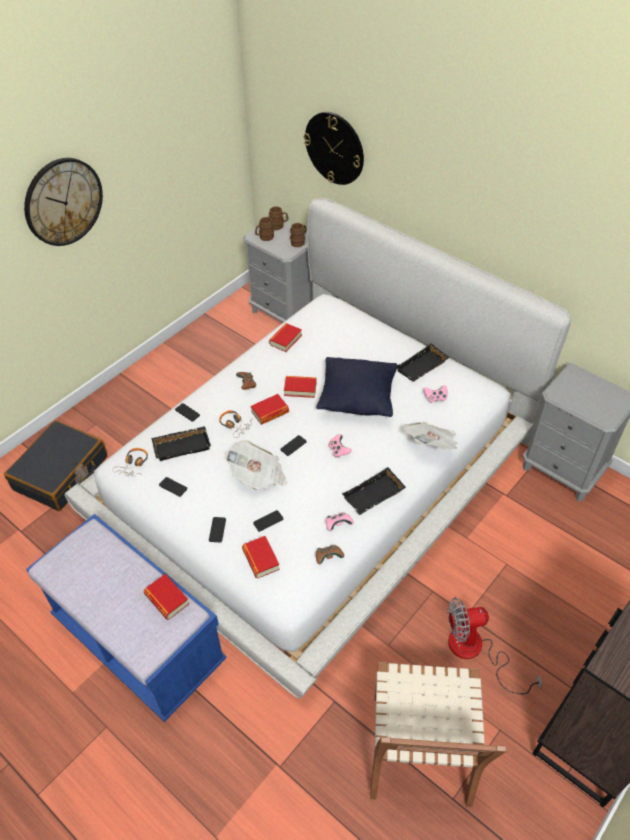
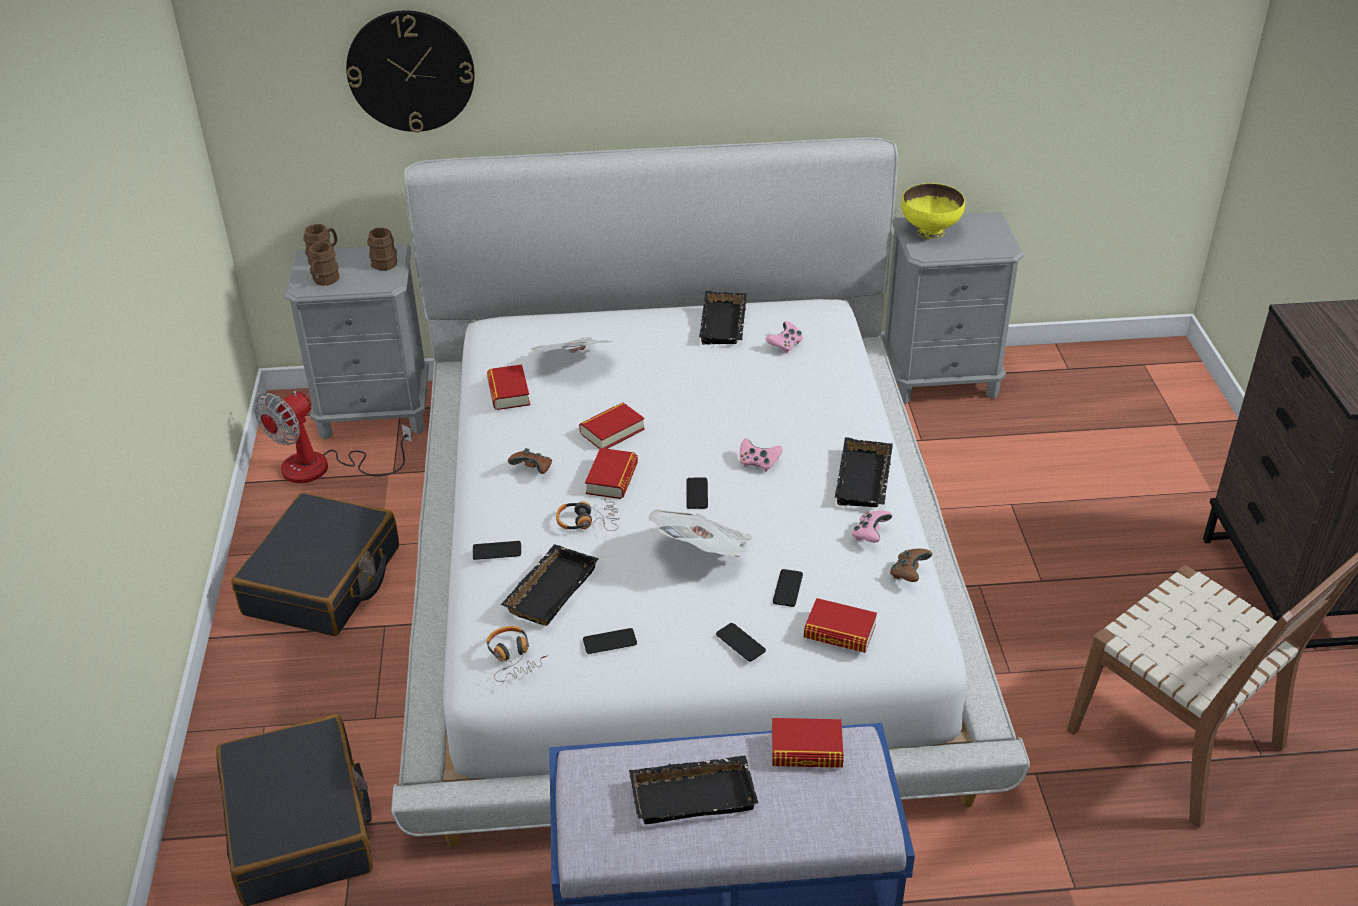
camera: 45 degrees left, 10 degrees down
wall clock [24,158,103,246] -> none
black pillow [316,357,398,417] -> none
newspaper [404,422,458,450] -> newspaper moved to [531,337,614,353]
fan [448,598,543,694] -> fan moved to [254,391,413,483]
none -> black suitcase [231,493,399,636]
none -> black tray [629,755,758,824]
none -> yellow bowl [901,183,965,239]

